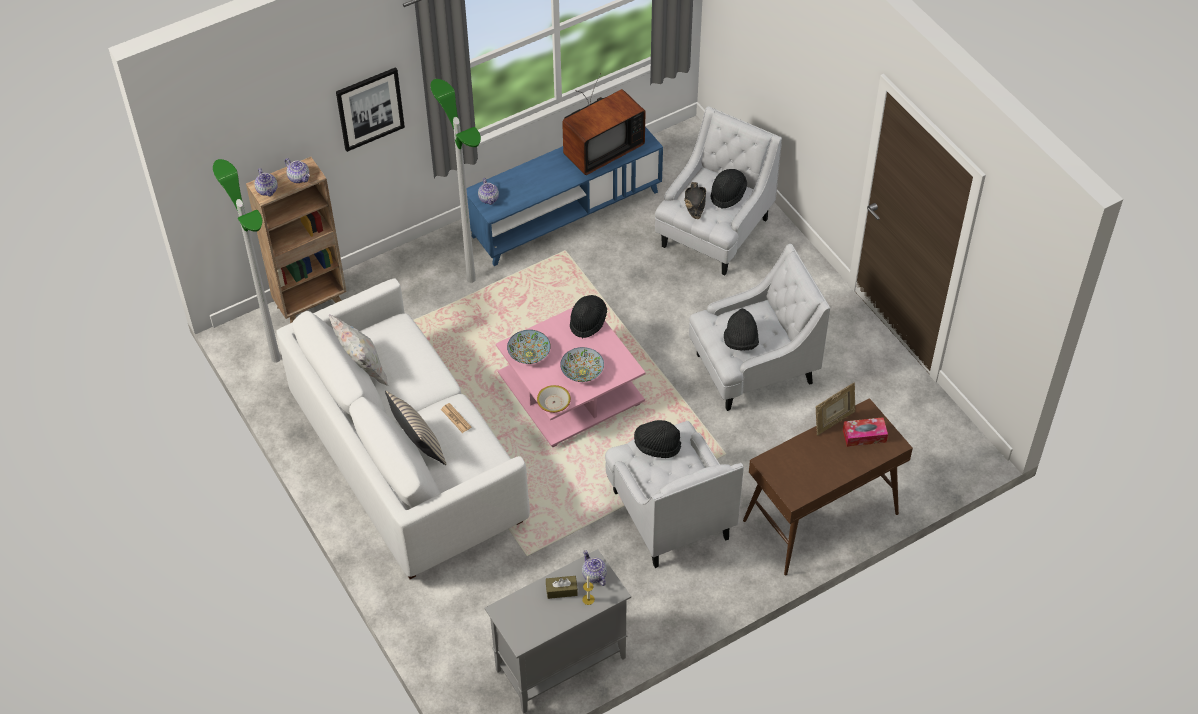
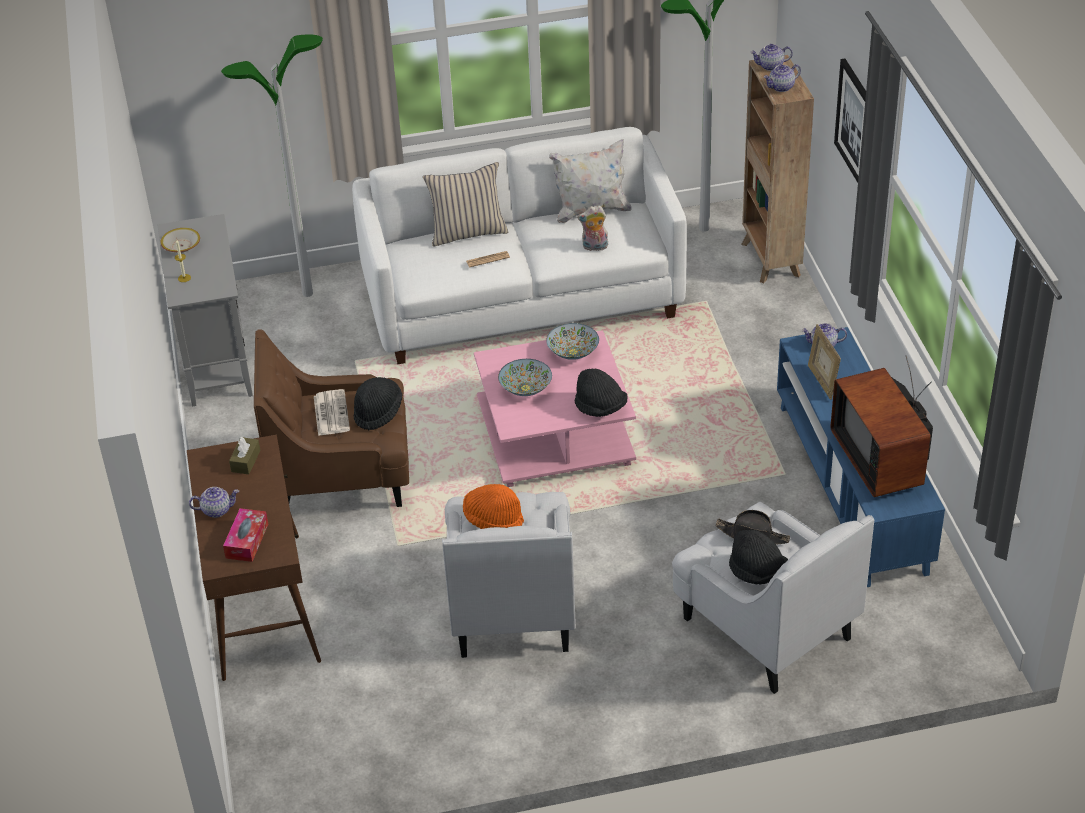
camera: 110 degrees right, 10 degrees down
floor lamp [430,79,481,283] -> floor lamp moved to [221,34,323,297]
bowl [537,385,571,413] -> bowl moved to [161,228,200,253]
brown tissue box [546,576,578,599] -> brown tissue box moved to [229,437,261,474]
teapot [582,550,607,586] -> teapot moved to [189,487,239,518]
white armchair [605,421,744,568] -> brown armchair [254,329,409,507]
black hat [724,308,759,350] -> orange hat [463,484,524,529]
picture frame [816,383,855,435] -> picture frame moved to [808,324,841,400]
none -> newspaper [314,389,350,436]
none -> plush toy [577,205,608,251]

